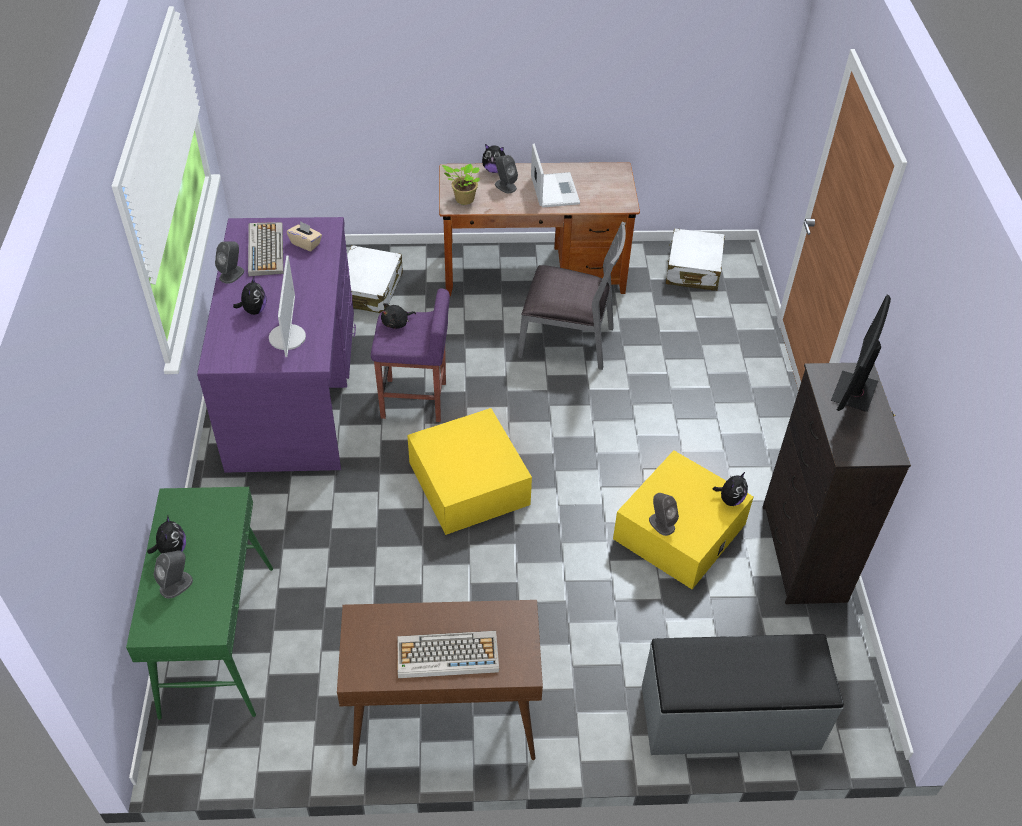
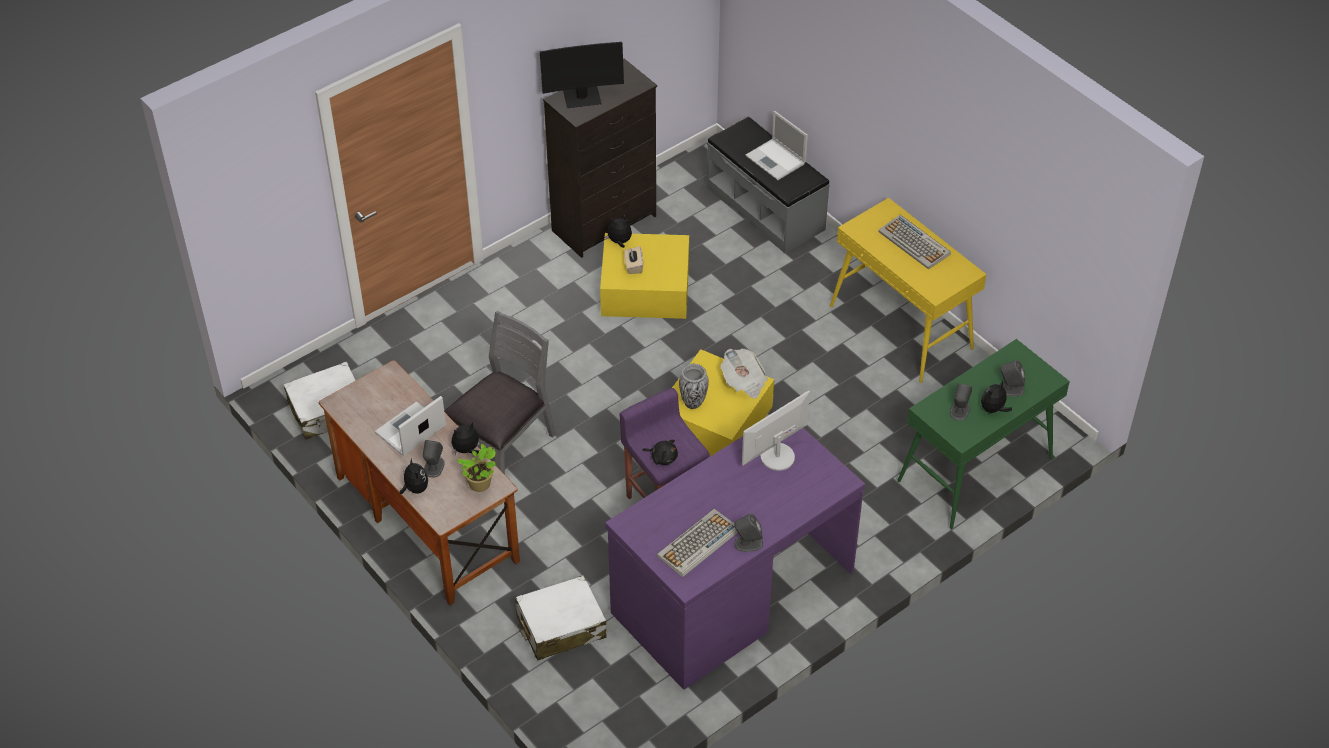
camera: 125 degrees left, 0 degrees up
plush toy [233,277,266,315] -> plush toy moved to [451,421,479,456]
beige tissue box [287,221,322,251] -> beige tissue box moved to [624,246,643,274]
brown console table [337,600,543,766] -> yellow console table [830,198,987,383]
grey chair [518,221,626,370] -> grey chair turned 60 degrees clockwise [444,311,555,474]
grey speaker [649,493,679,536] -> grey speaker moved to [950,383,972,421]
none -> vase [679,364,709,409]
none -> newspaper [721,349,768,399]
none -> laptop [745,111,808,180]

